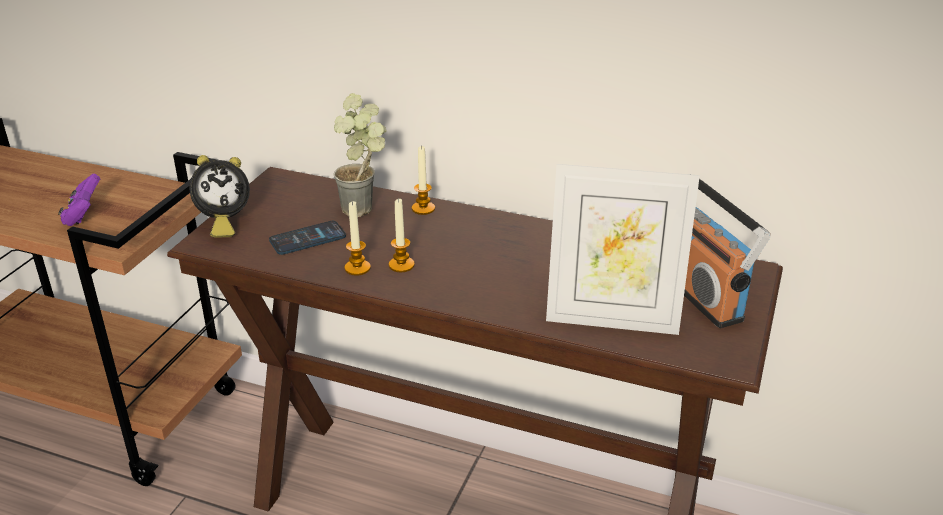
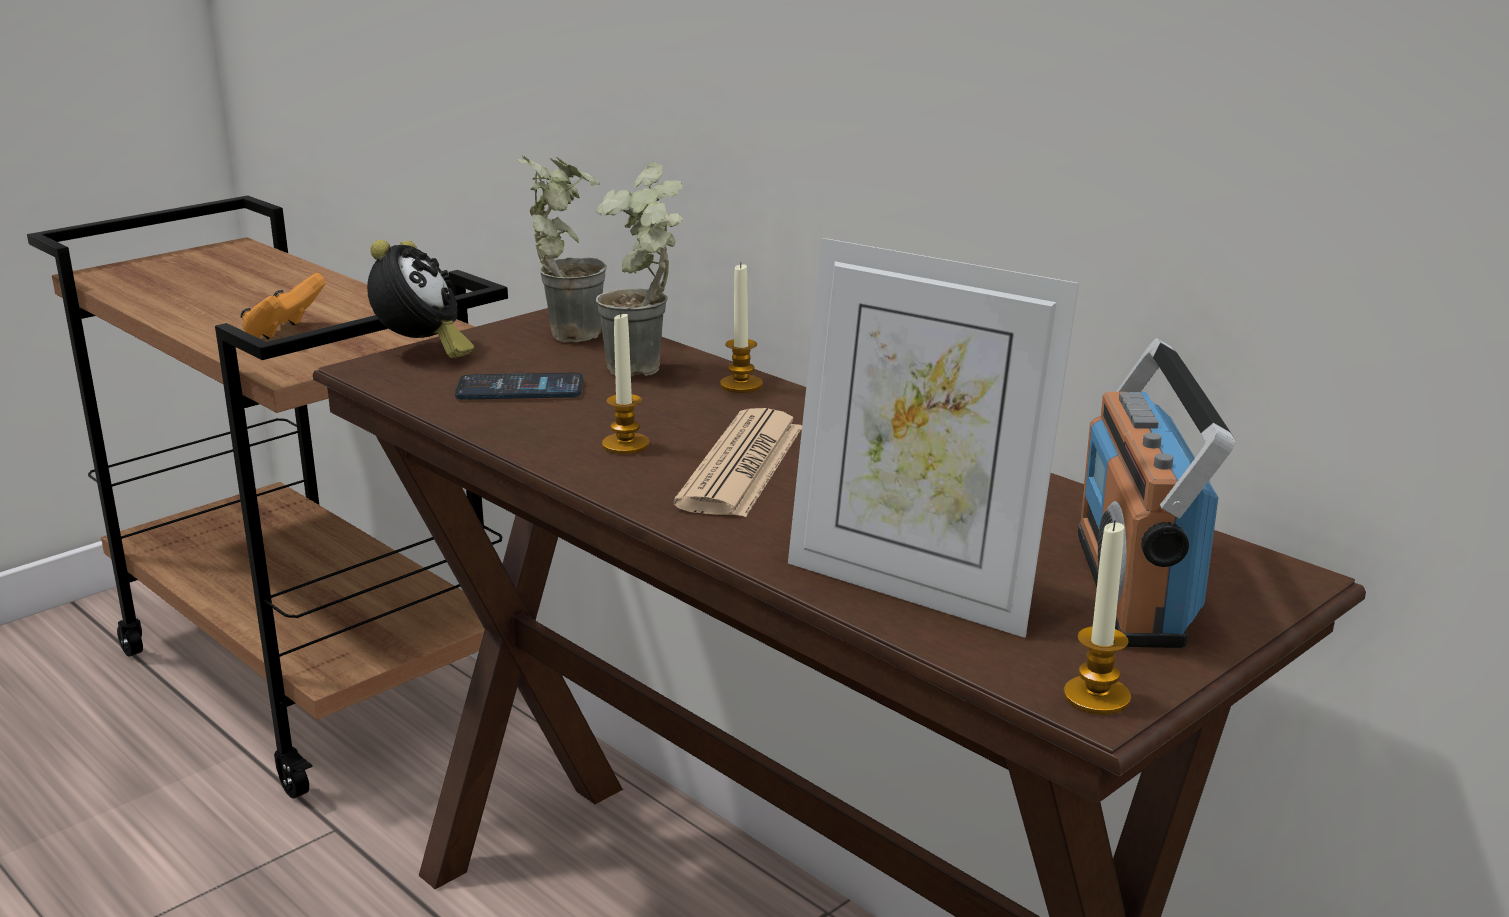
camera: 25 degrees right, 10 degrees down
purple game controller [58,174,100,226] -> orange game controller [240,273,326,340]
alarm clock [189,155,250,237] -> alarm clock turned 75 degrees counterclockwise [367,240,474,358]
candle [344,201,371,276] -> candle moved to [1064,520,1131,715]
none -> potted plant [517,156,607,342]
none -> newspaper [673,408,802,517]

